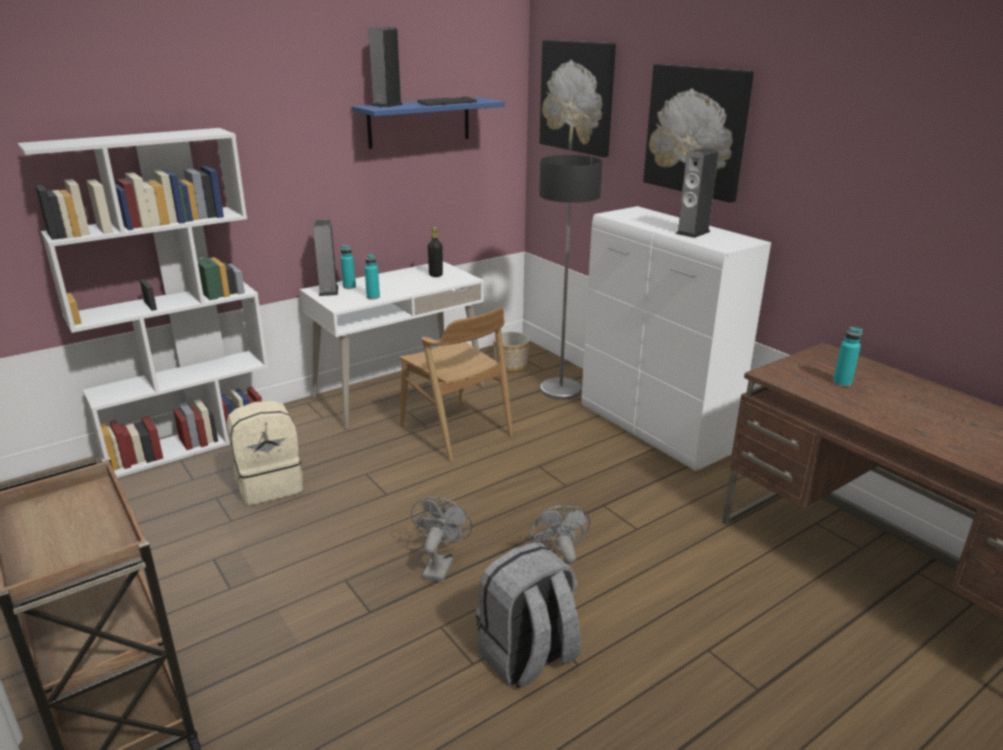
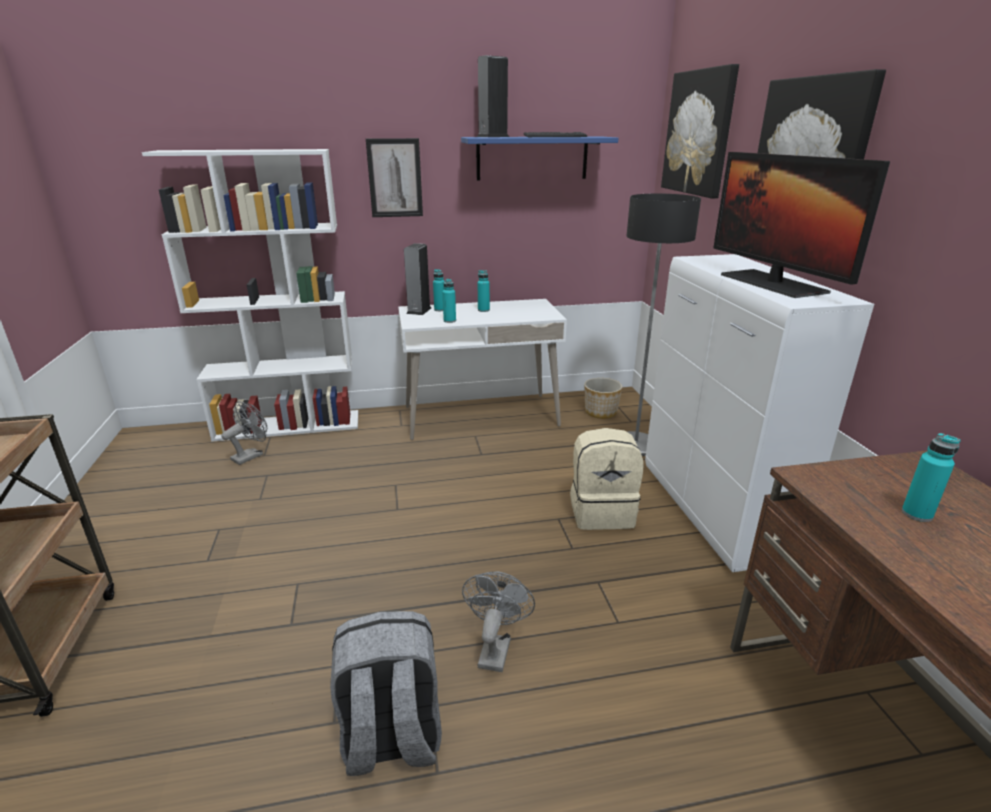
camera: 25 degrees right, 0 degrees up
beige backpack [226,401,303,505] -> beige backpack moved to [570,428,644,530]
brown chair [399,308,513,461] -> none
grey fan [411,497,472,582] -> grey fan moved to [221,401,267,465]
black bottle [428,227,443,277] -> none
speaker [676,148,718,238] -> monitor [713,152,890,298]
none -> picture [366,138,423,217]
none -> turquoise bottle [478,270,490,312]

